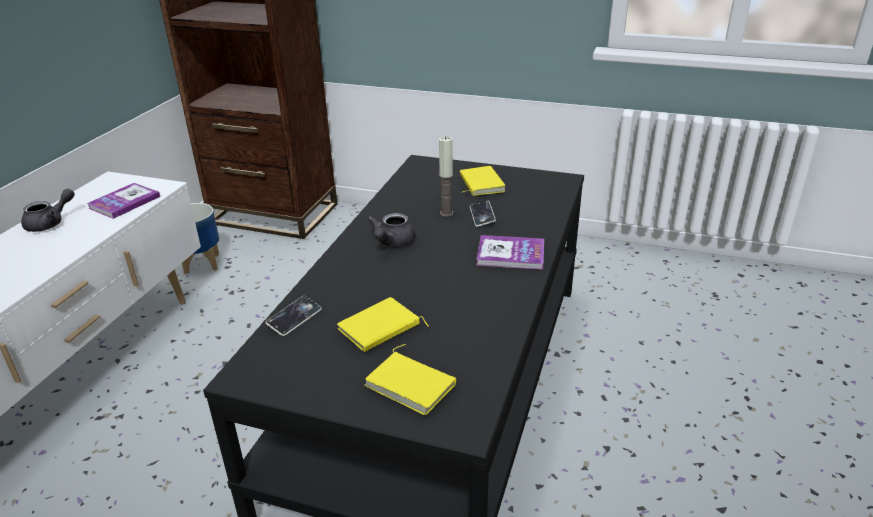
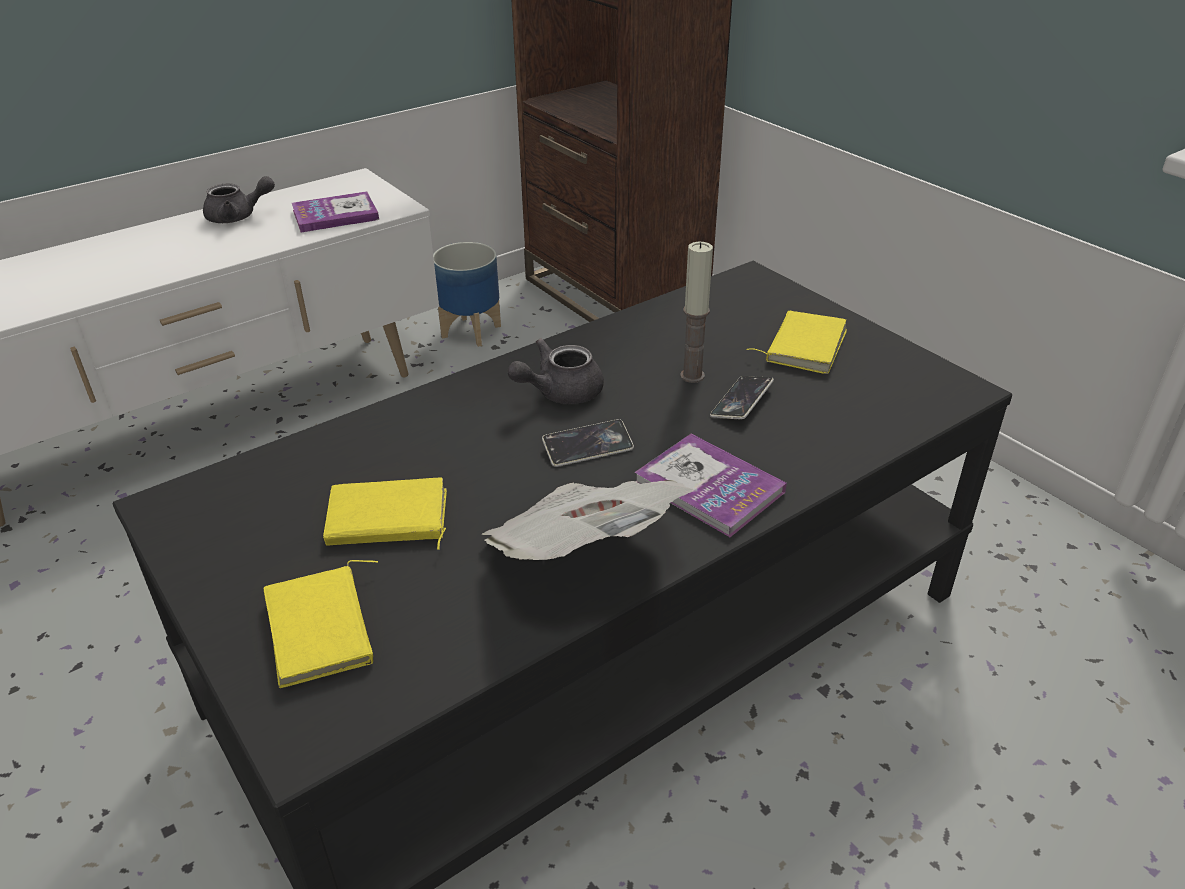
camera: 35 degrees right, 5 degrees up
phone [266,296,322,336] -> phone moved to [542,419,634,467]
none -> newspaper [482,480,693,560]

